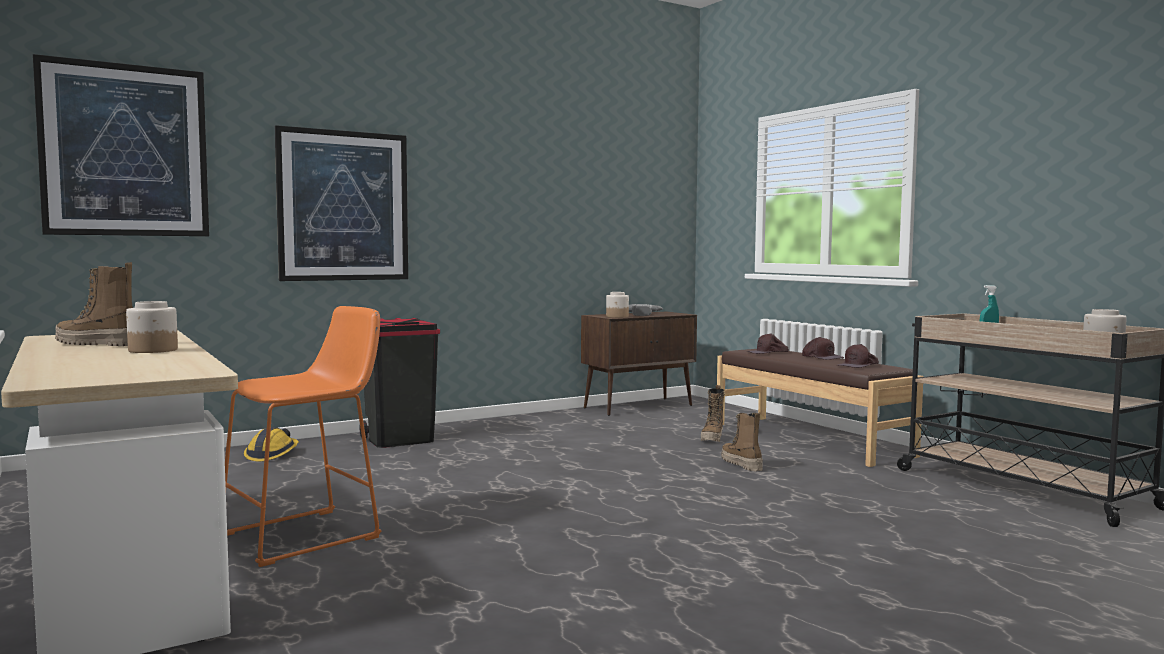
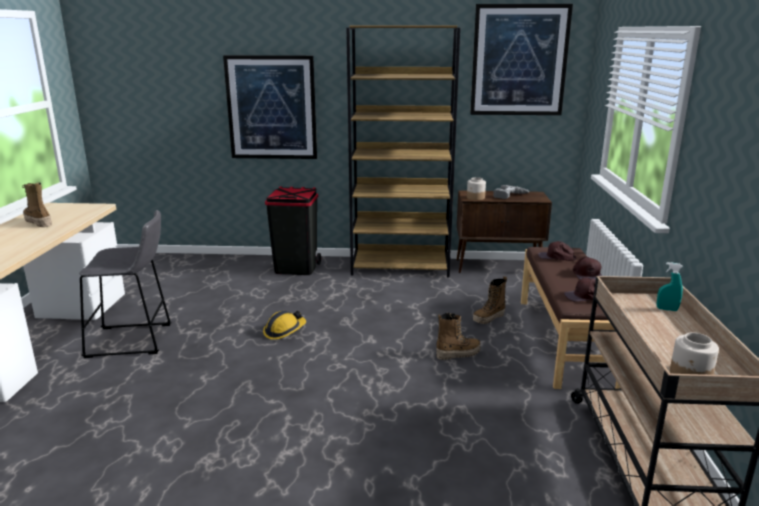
camera: 35 degrees right, 15 degrees up
picture [33,54,209,236] -> picture moved to [470,4,573,115]
jar [126,301,178,353] -> none
orange stool [225,306,381,567] -> grey stool [79,210,171,358]
hard hat [244,427,299,461] -> hard hat moved to [263,311,306,340]
boot [721,413,763,472] -> boot turned 60 degrees clockwise [436,313,481,360]
none -> brown bookcase [346,26,460,278]

